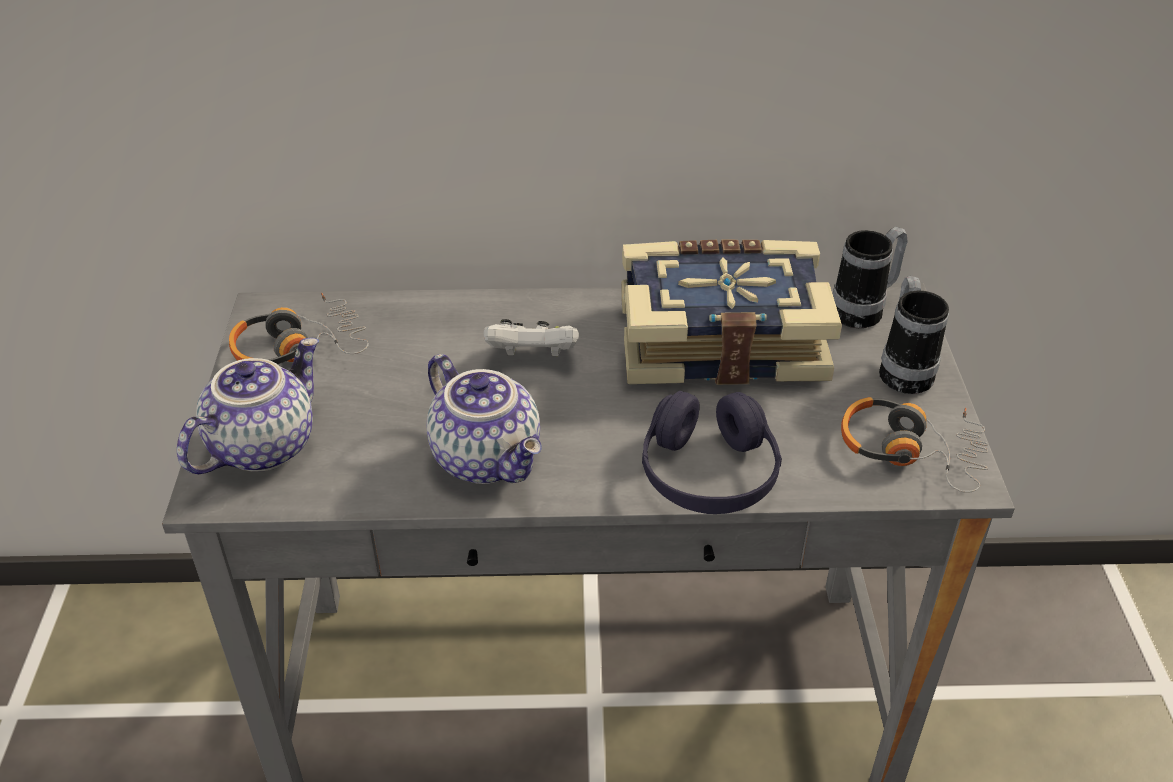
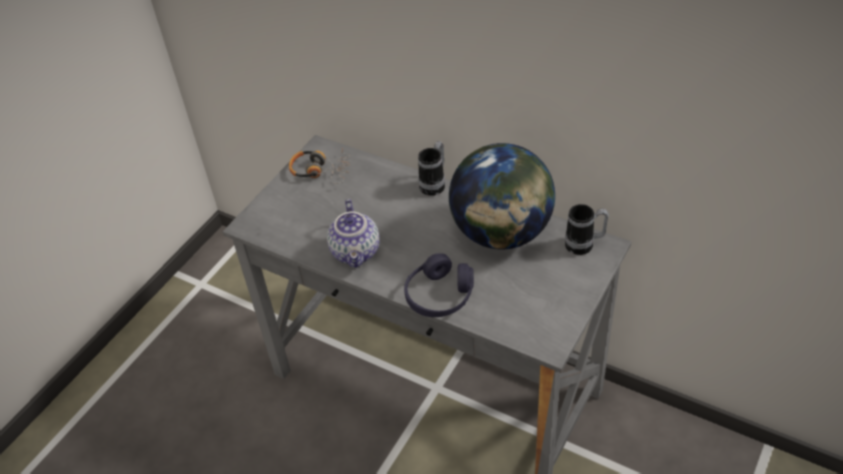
camera: 35 degrees right, 5 degrees up
teapot [177,338,319,474] -> none
white game controller [484,319,579,356] -> none
book [622,239,842,385] -> globe [449,143,555,250]
headphones [841,397,988,493] -> none
mug [879,276,949,394] -> mug moved to [418,141,445,196]

